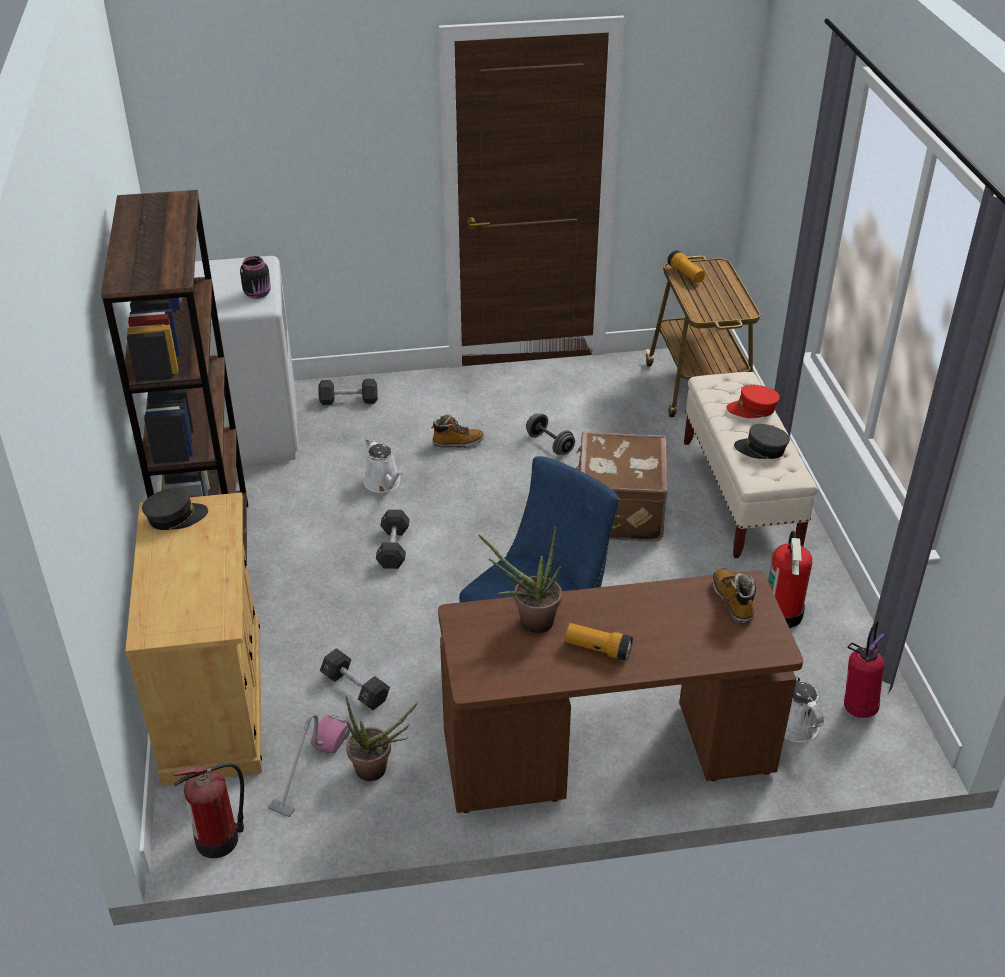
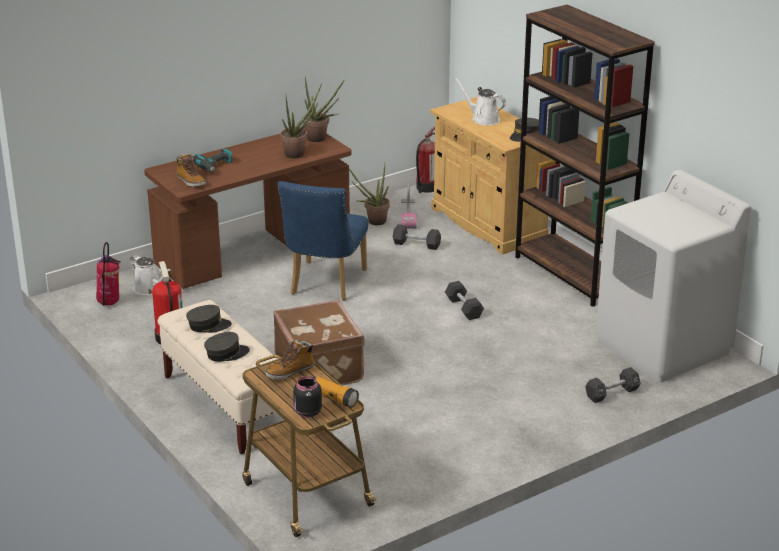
camera: 155 degrees right, 10 degrees down
black jar [240,256,271,299] -> black jar moved to [293,376,322,418]
white watering can [364,438,403,493] -> white watering can moved to [454,78,506,125]
boot [431,414,484,448] -> boot moved to [265,339,314,380]
grey dumbbell [526,414,575,455] -> none
flashlight [565,623,633,661] -> none
red cap [726,385,780,418] -> grey cap [204,332,250,362]
none -> power drill [193,148,233,173]
none -> potted plant [303,78,344,142]

